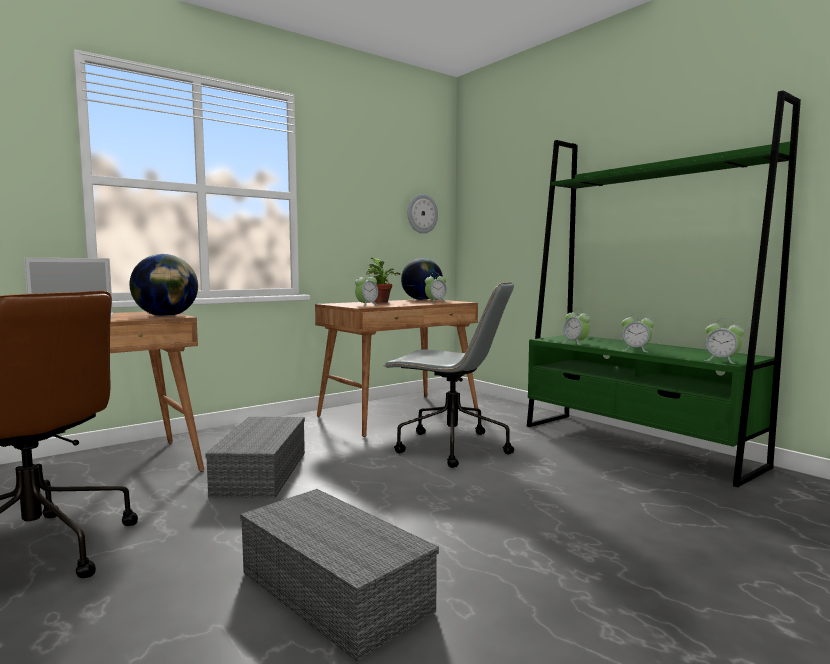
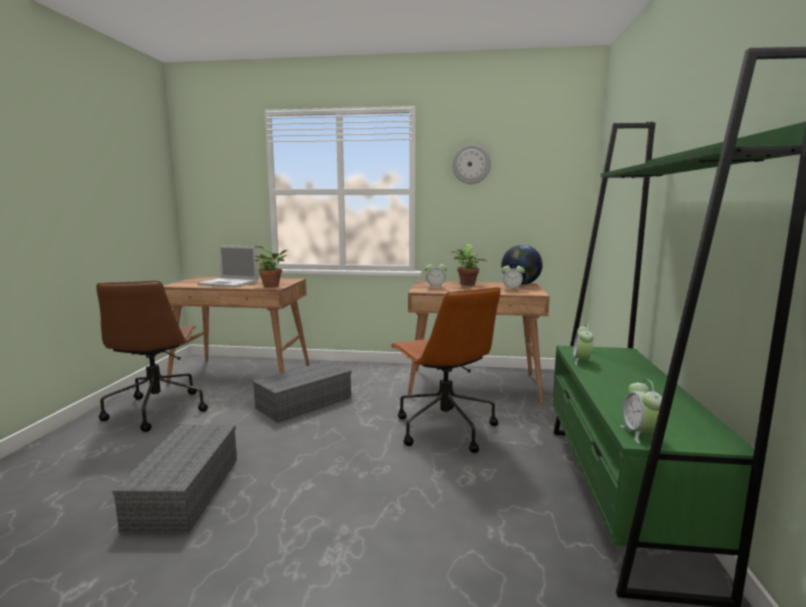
camera: 45 degrees right, 5 degrees up
globe [130,254,198,317] -> potted plant [254,246,288,288]
grey office chair [383,281,514,468] -> brown office chair [390,287,500,453]
wall clock [408,194,438,234] -> wall clock moved to [452,144,491,184]
alarm clock [622,313,654,352] -> none

